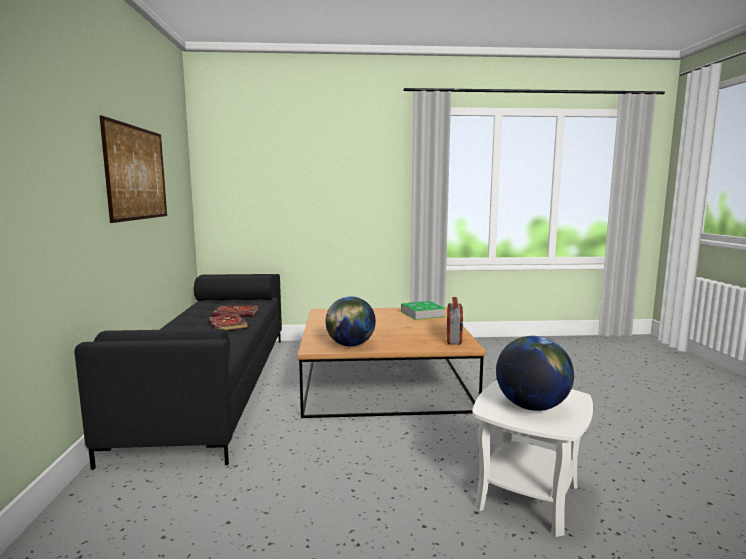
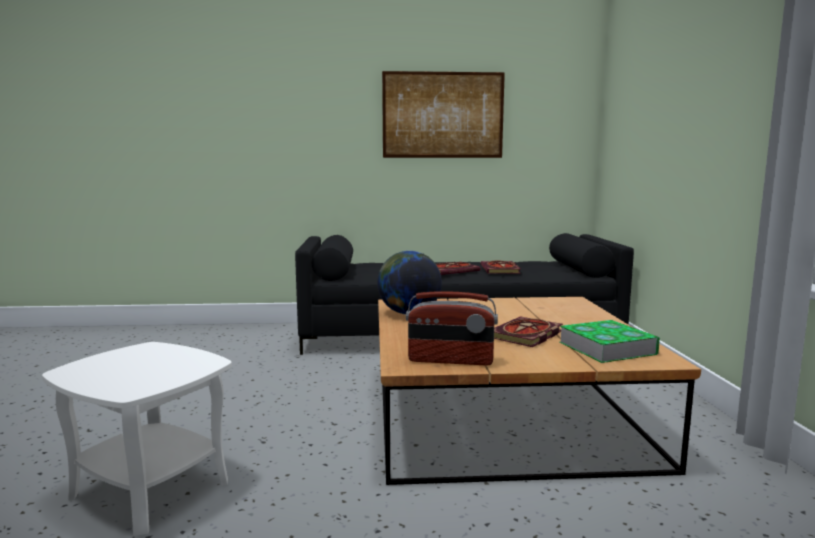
camera: 90 degrees right, 0 degrees up
globe [496,336,574,411] -> none
none -> book [494,316,563,347]

